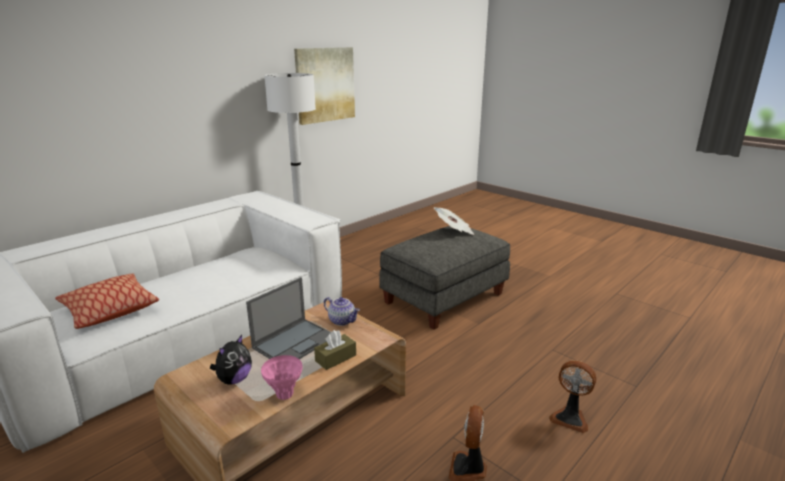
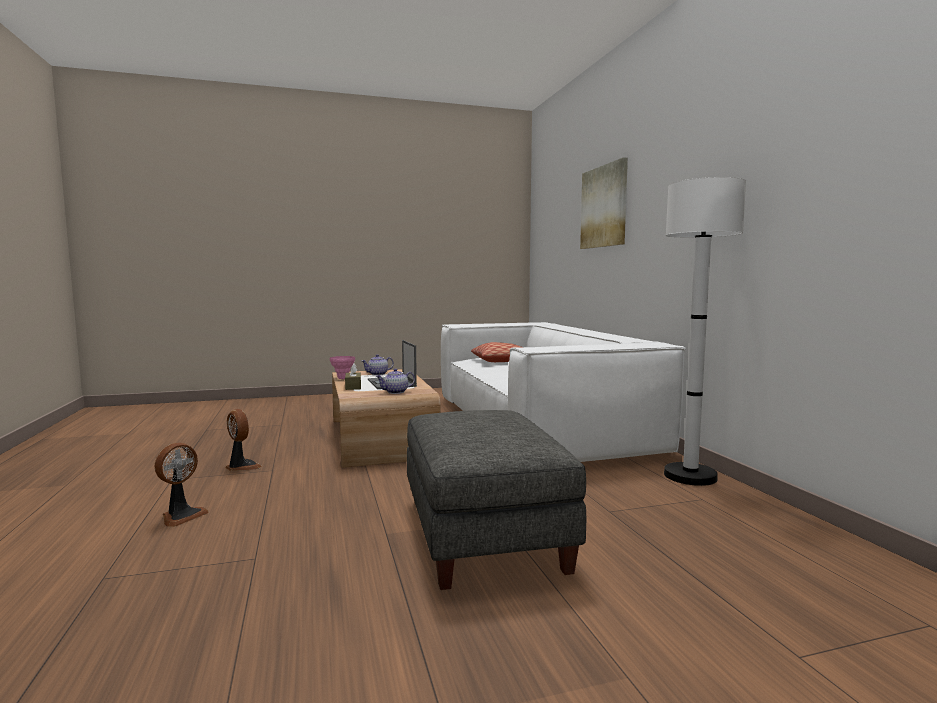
camera: 120 degrees right, 15 degrees down
plush toy [210,335,252,385] -> teapot [362,354,394,376]
picture [294,47,355,125] -> picture moved to [580,157,628,249]
newspaper [434,207,475,235] -> none
fan [549,360,596,433] -> fan turned 150 degrees clockwise [155,443,209,527]

